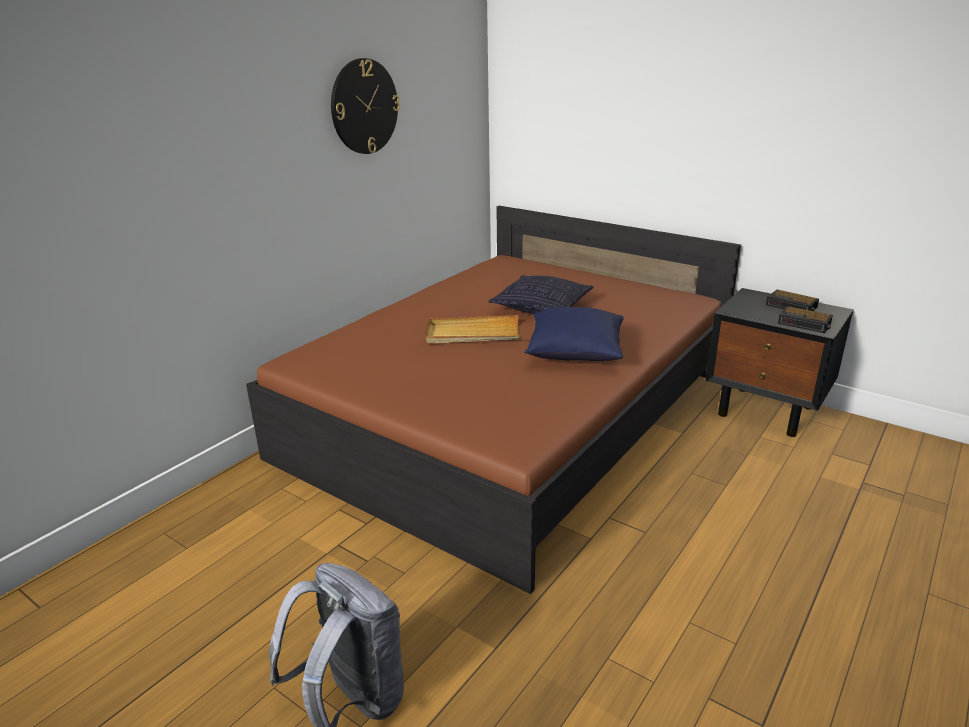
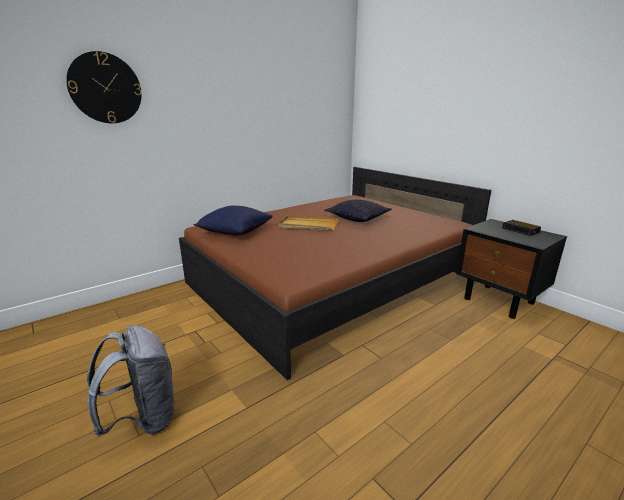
camera: 15 degrees right, 5 degrees down
wall clock [331,58,400,154] -> wall clock moved to [66,51,142,123]
blue pillow [524,307,623,361] -> blue pillow moved to [193,206,273,236]
alarm clock [778,306,833,333] -> none

